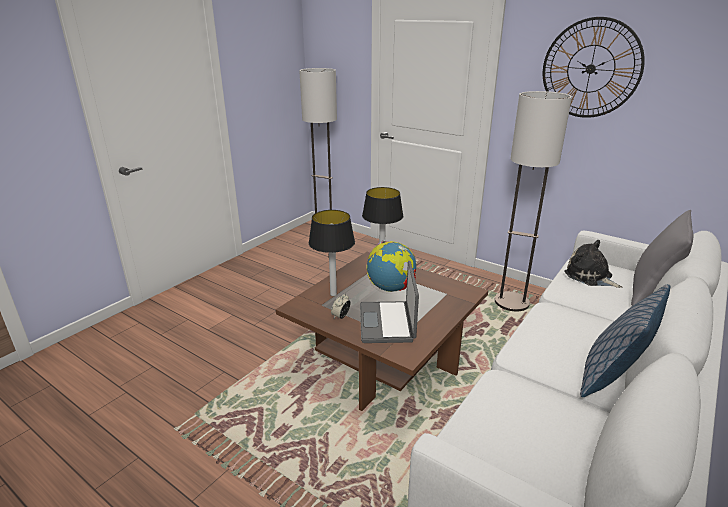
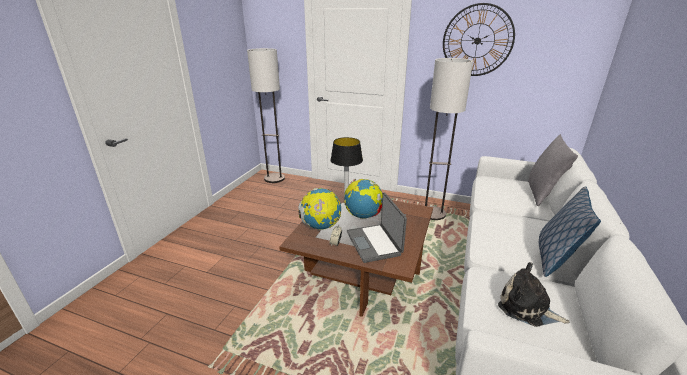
camera: 15 degrees left, 0 degrees up
table lamp [309,210,355,296] -> globe [298,188,341,230]
plush toy [564,240,622,288] -> plush toy moved to [498,262,570,327]

